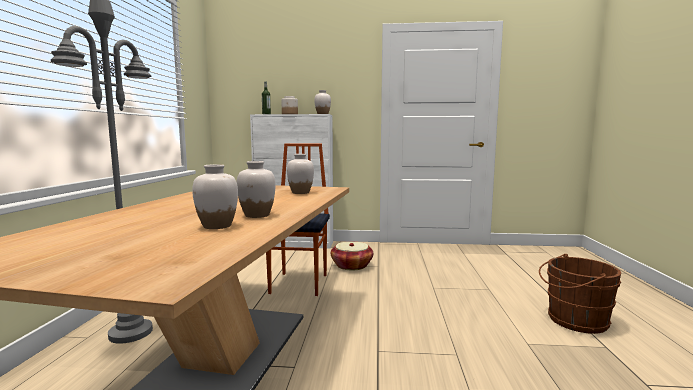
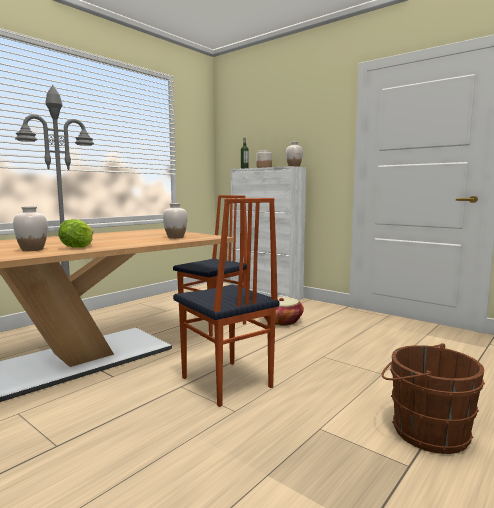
camera: 35 degrees right, 0 degrees up
white vase [237,161,276,218] -> lettuce [58,219,93,248]
none -> chair [173,198,279,407]

